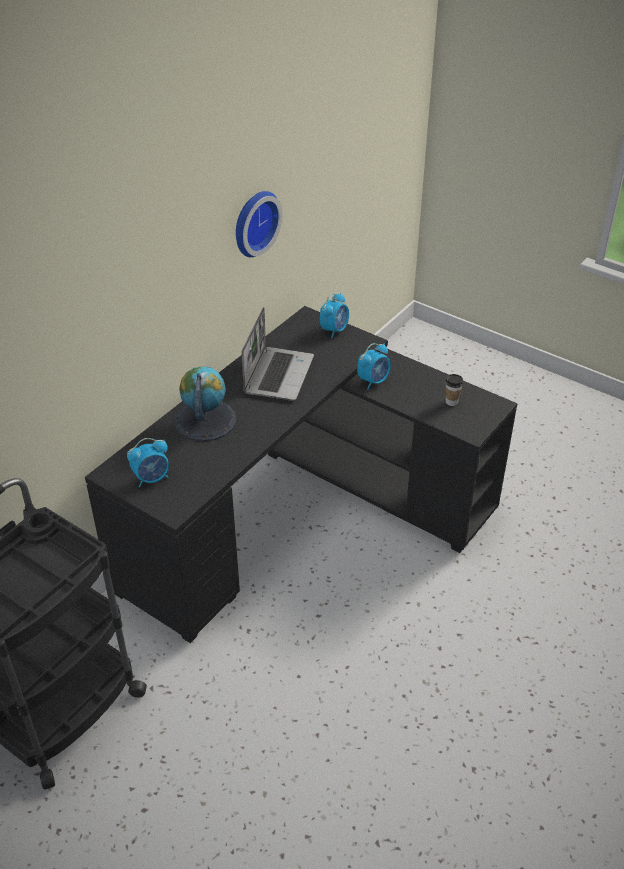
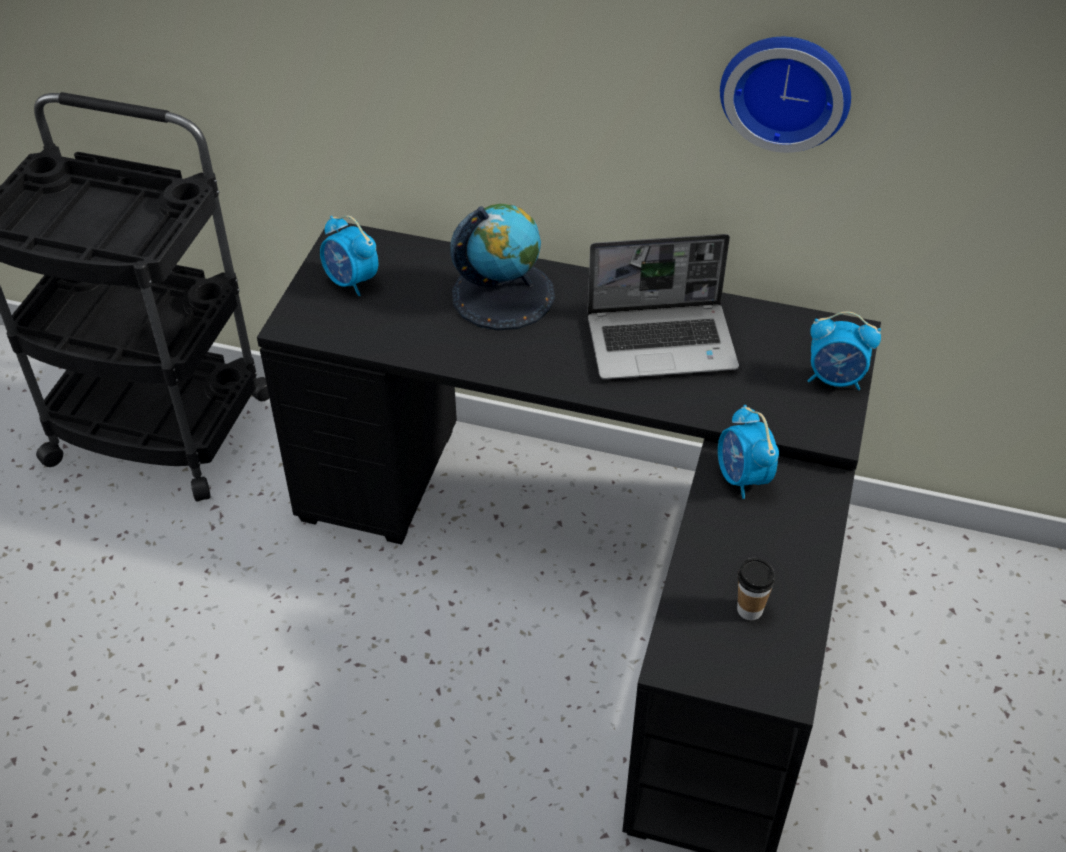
camera: 70 degrees right, 5 degrees up
alarm clock [357,343,391,390] -> alarm clock turned 45 degrees clockwise [718,405,779,499]

